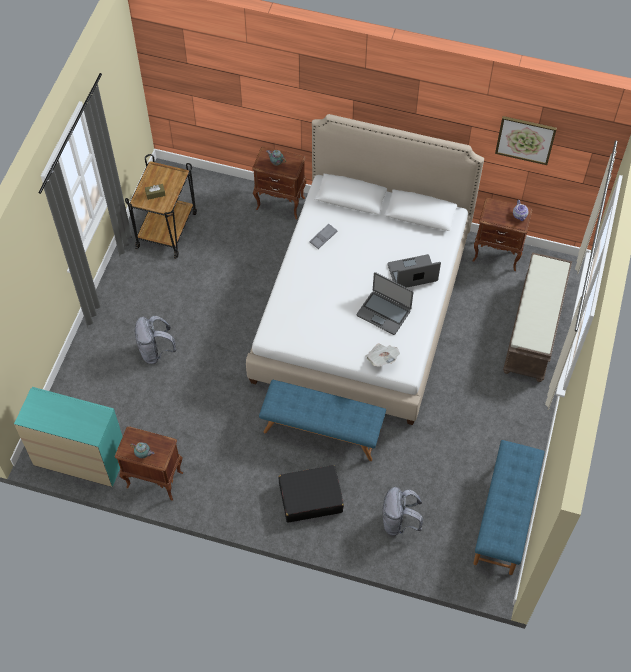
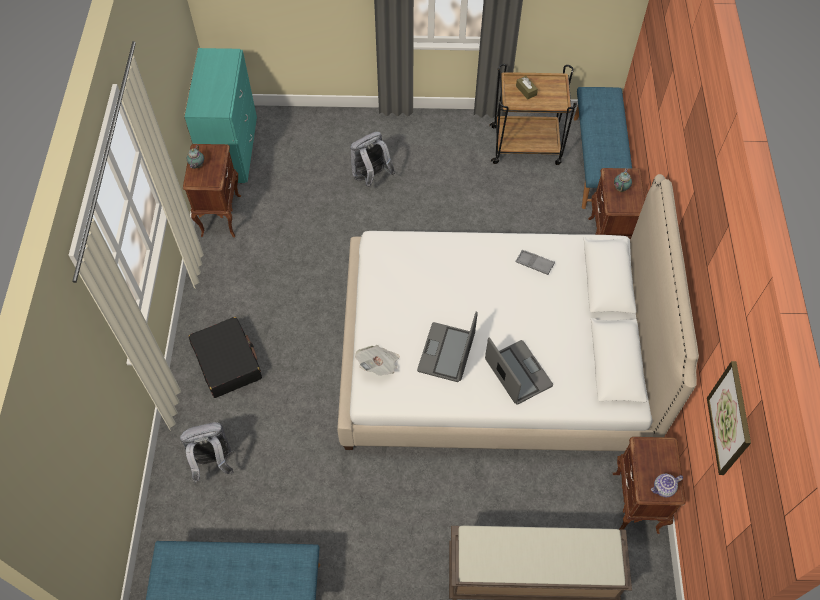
camera: 75 degrees right, 0 degrees up
blue bench [259,380,386,461] -> blue bench moved to [574,87,632,209]

